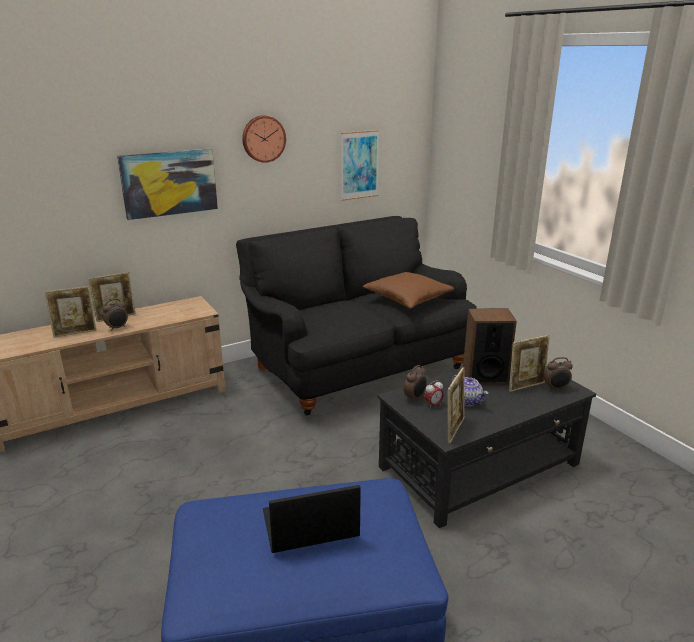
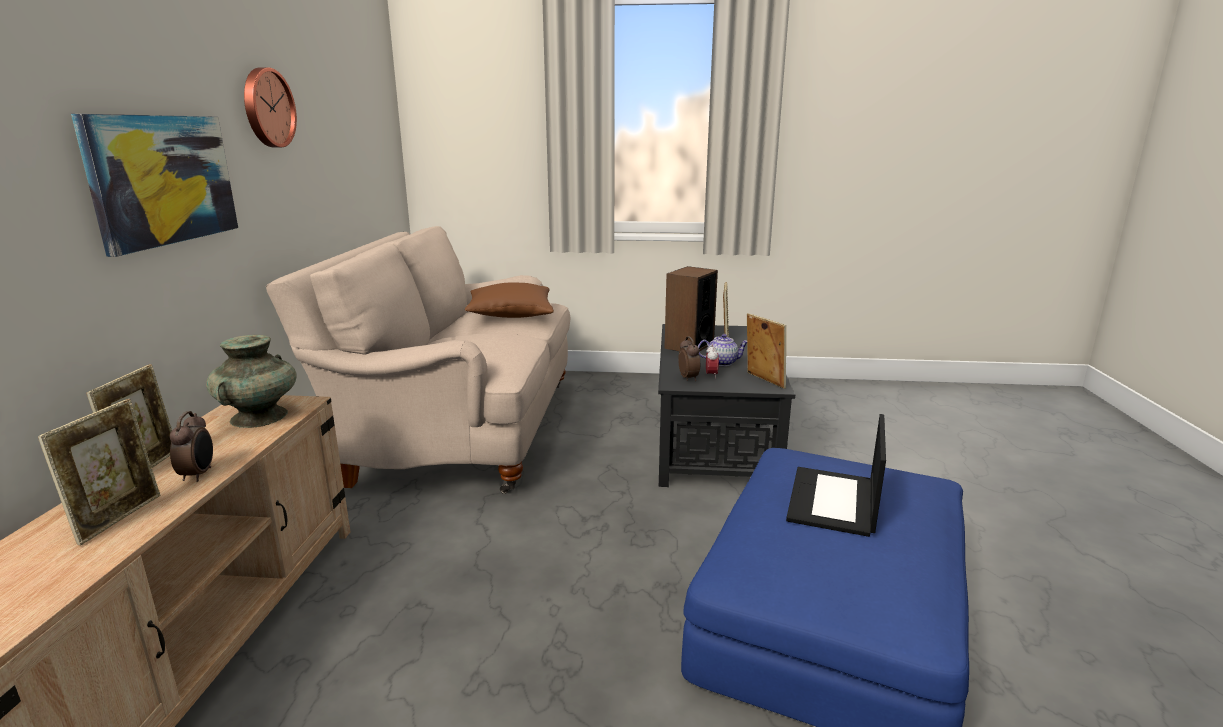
camera: 55 degrees left, 5 degrees down
black sofa [236,216,477,416] -> beige sofa [266,226,571,494]
picture [341,130,380,201] -> none
alarm clock [544,357,573,391] -> none
none -> turquoise vase [206,335,296,428]

